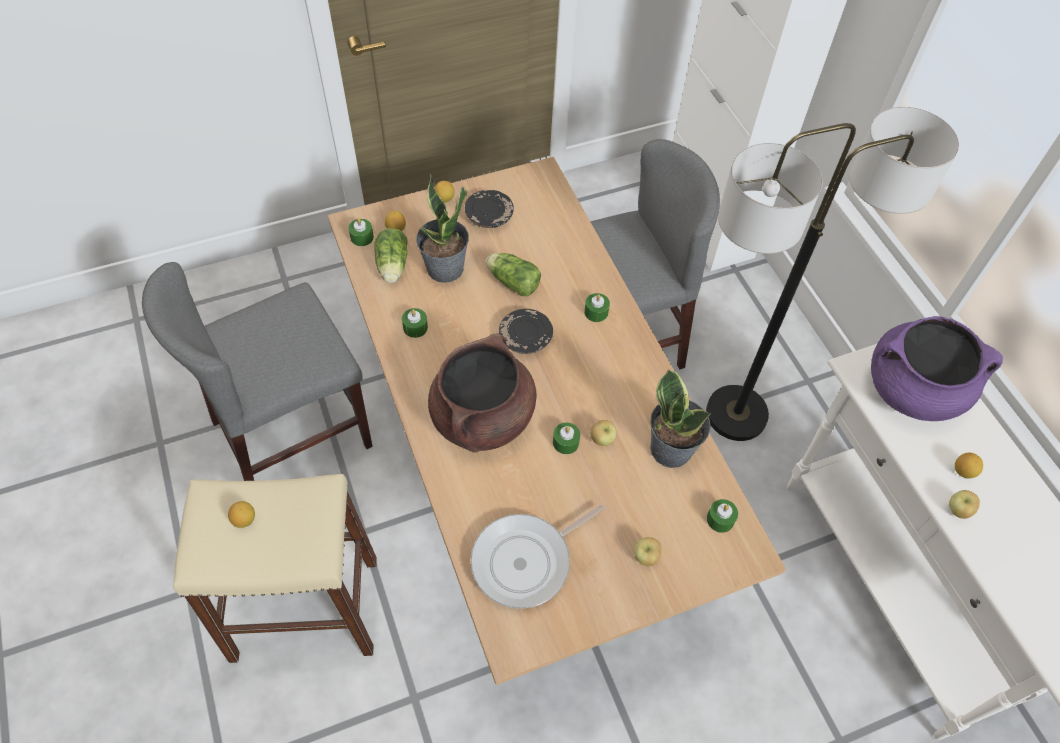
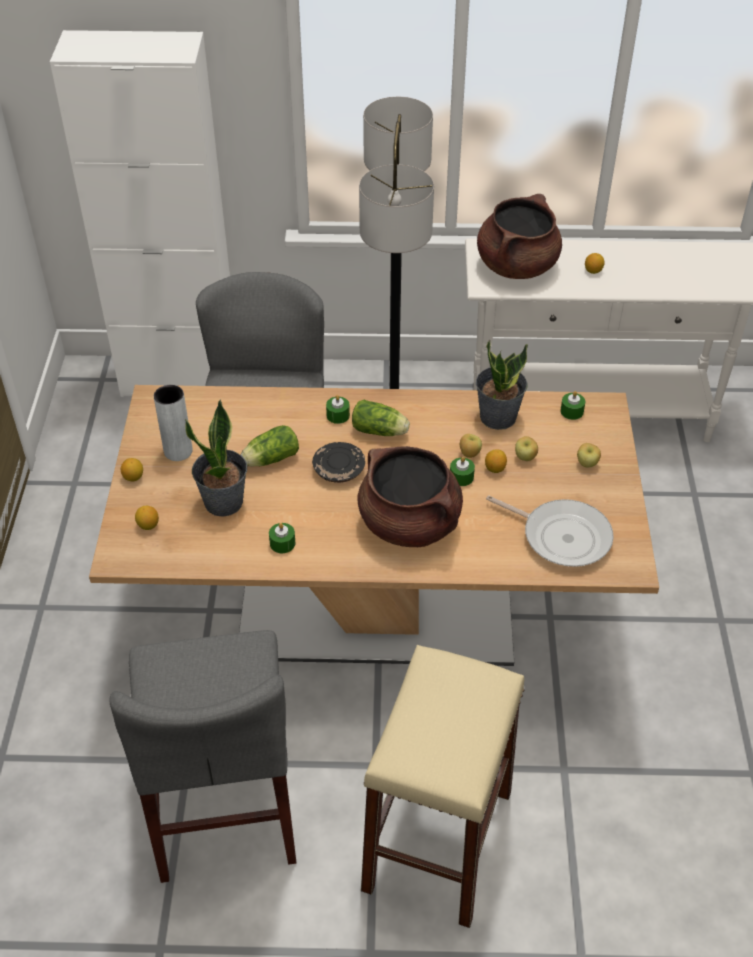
camera: 65 degrees left, 10 degrees down
lemon [228,501,255,528] -> lemon moved to [485,449,507,473]
green candle [349,218,374,246] -> none
lettuce [374,228,408,283] -> lettuce moved to [352,400,410,436]
black plate [465,190,514,228] -> grey vase [154,385,193,461]
frying pan [471,504,605,609] -> frying pan turned 45 degrees counterclockwise [486,495,614,567]
purple cooking pot [871,316,1003,421] -> brown cooking pot [477,194,562,279]
apple [949,490,980,519] -> apple moved to [515,436,538,461]

